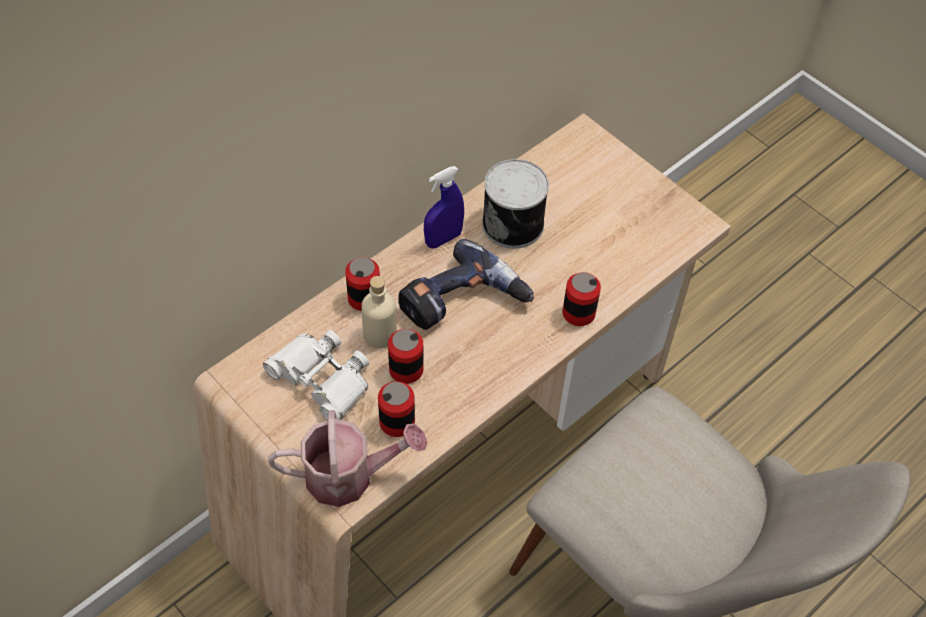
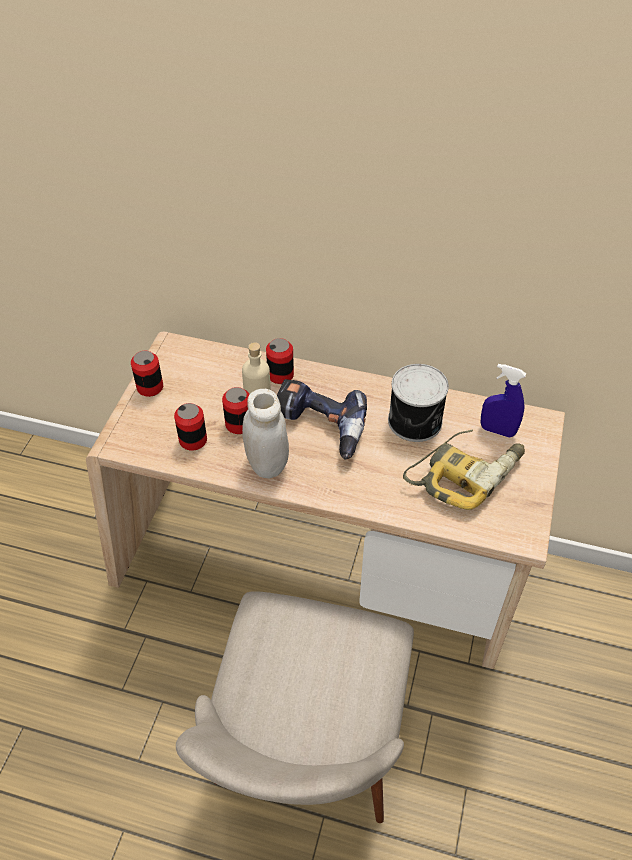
camera: 60 degrees right, 5 degrees down
white binoculars [263,330,369,420] -> none
watering can [268,410,428,507] -> none
blue spray bottle [424,166,464,248] -> blue spray bottle moved to [481,364,526,438]
can [563,272,601,326] -> can moved to [131,351,163,397]
none -> white jar [242,389,289,478]
none -> power drill [403,430,525,510]

